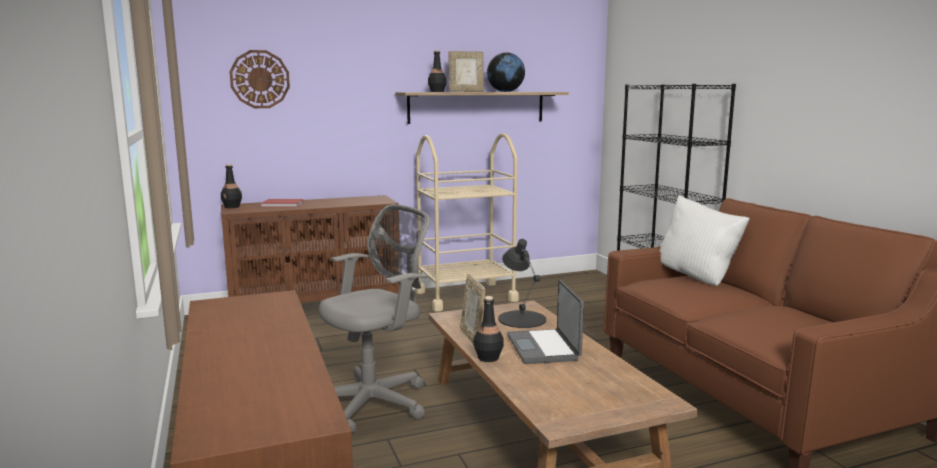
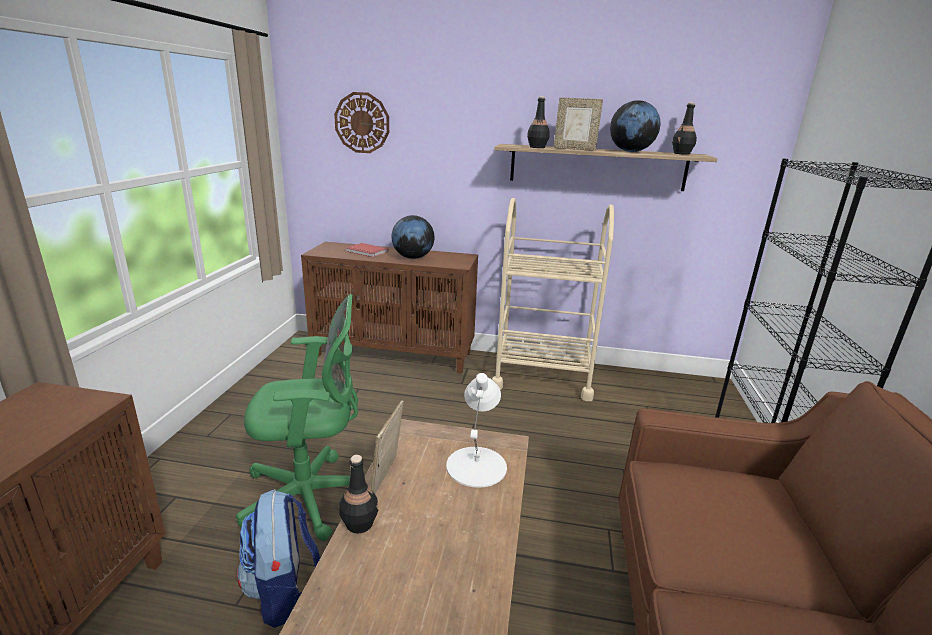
camera: 30 degrees right, 10 degrees up
black bottle [221,164,242,208] -> black bottle moved to [672,103,697,155]
grey office chair [319,204,430,434] -> green office chair [236,294,365,541]
black table lamp [498,239,546,328] -> white table lamp [446,373,507,488]
laptop [507,280,584,364] -> none
white pillow [660,195,750,286] -> none
none -> backpack [237,489,320,628]
none -> globe [392,215,434,259]

